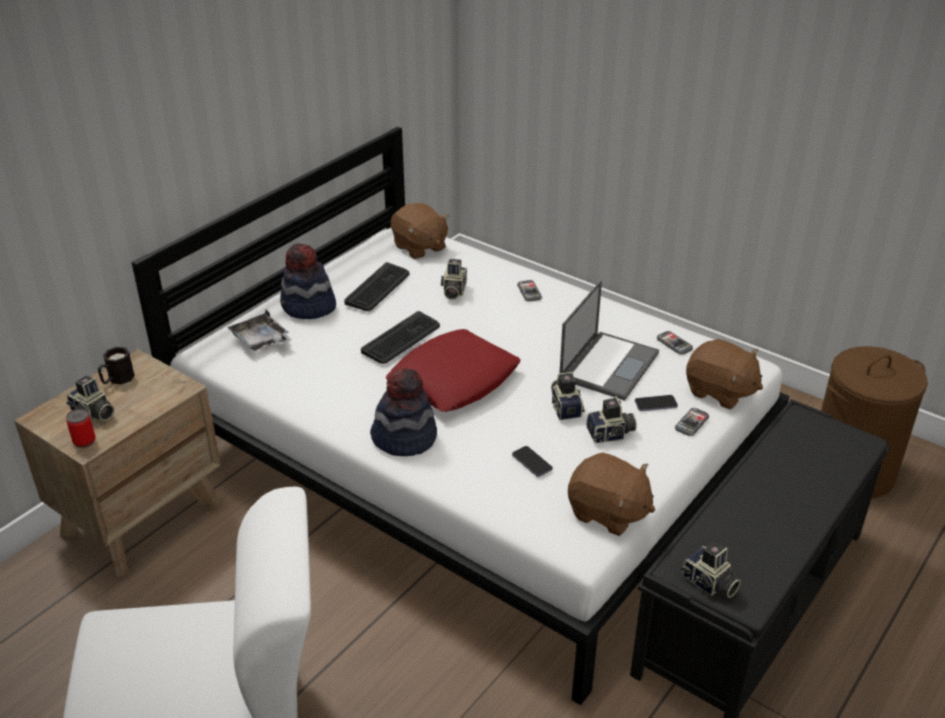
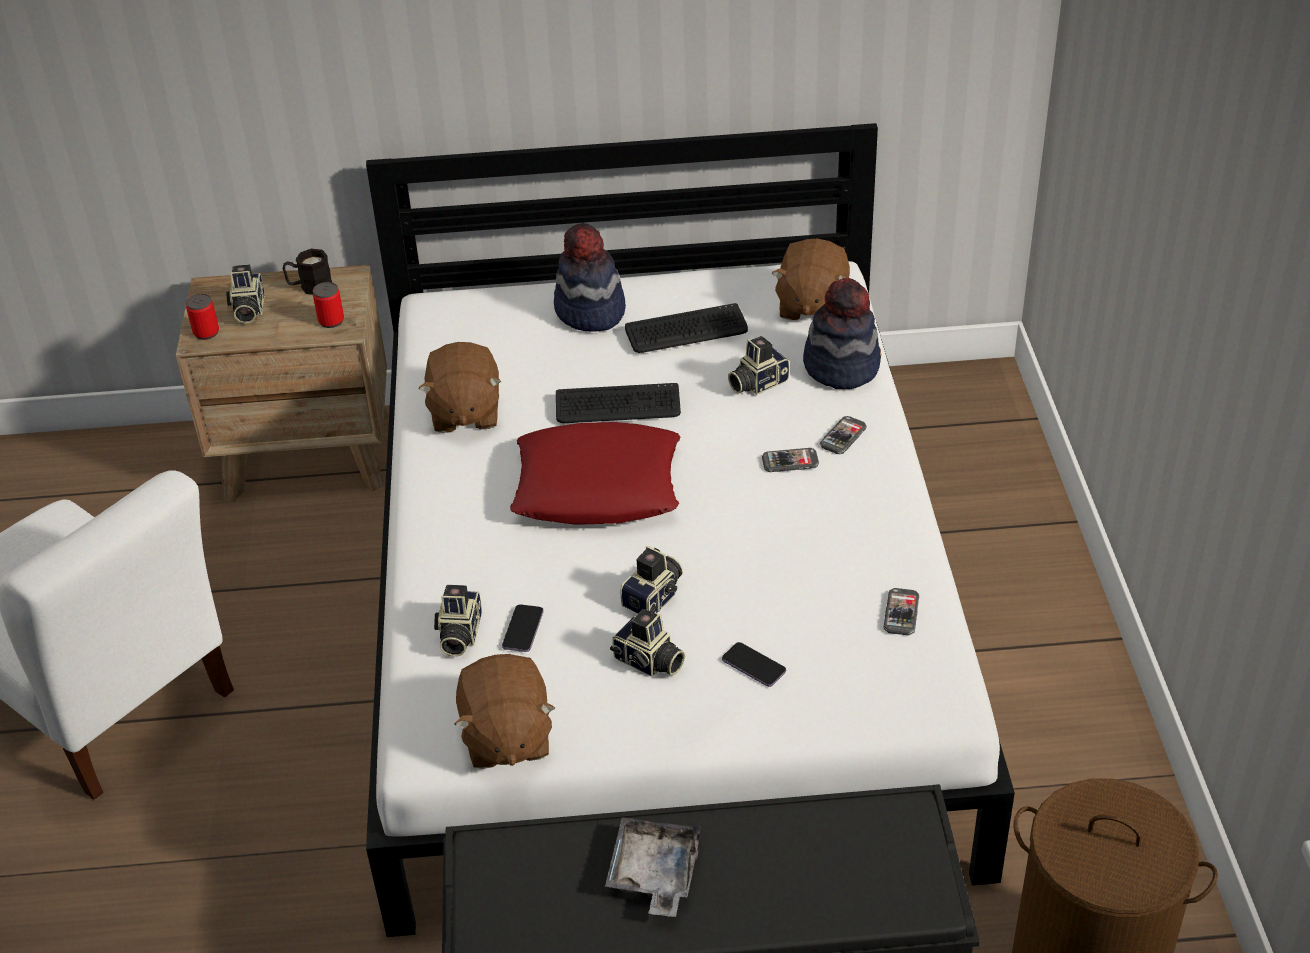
camera: 50 degrees right, 5 degrees up
grey tray [227,310,292,351] -> grey tray moved to [605,817,701,917]
hat [370,368,437,456] -> hat moved to [803,278,881,389]
laptop [560,280,659,401] -> none
phone [675,408,709,436] -> phone moved to [762,448,819,472]
camera [681,542,741,598] -> camera moved to [434,585,482,657]
brown plush toy [686,339,763,409] -> brown plush toy moved to [418,342,501,433]
none -> can [313,282,344,328]

